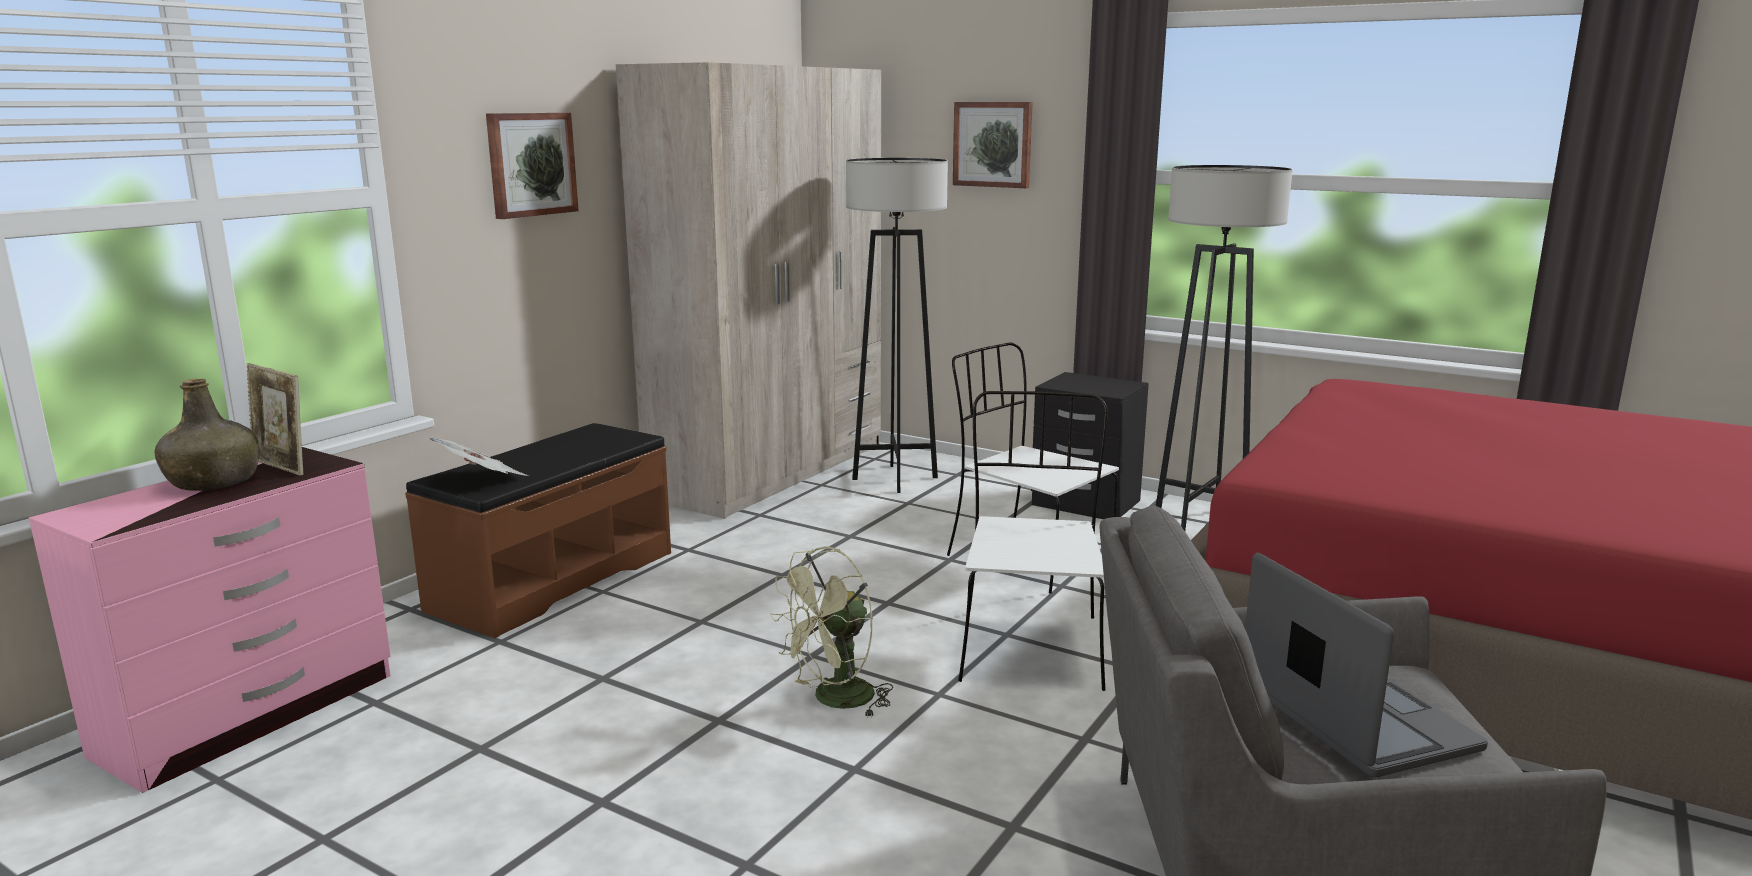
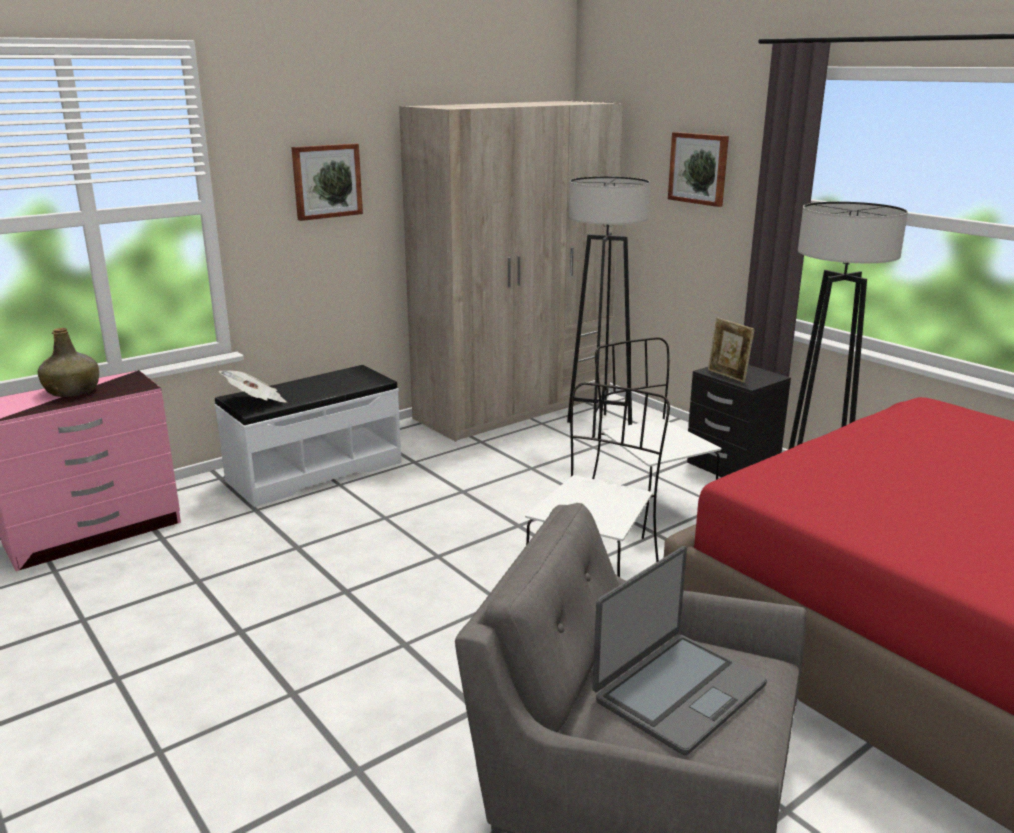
camera: 20 degrees right, 5 degrees up
picture frame [247,363,303,476] -> picture frame moved to [708,317,755,383]
brown bench [405,423,671,638] -> white bench [215,365,402,507]
green fan [770,546,893,718] -> none
laptop [1245,553,1488,777] -> laptop turned 45 degrees clockwise [593,546,767,755]

